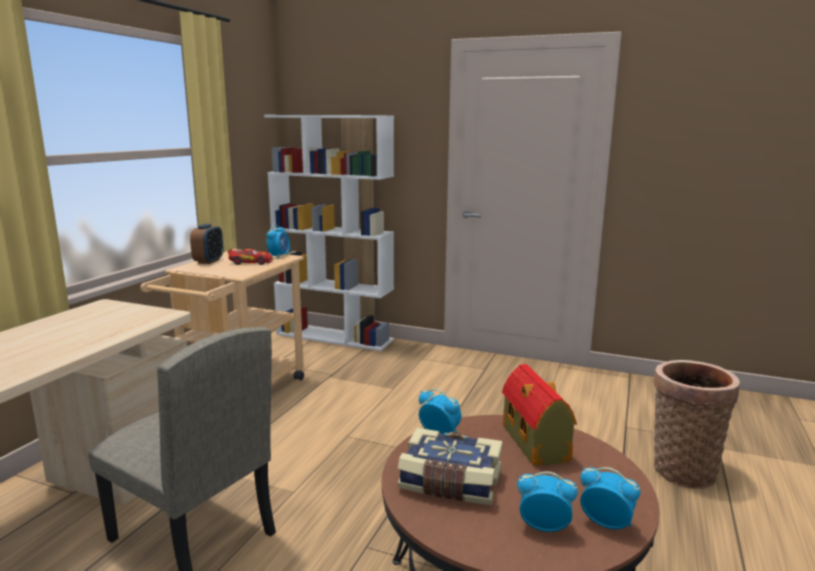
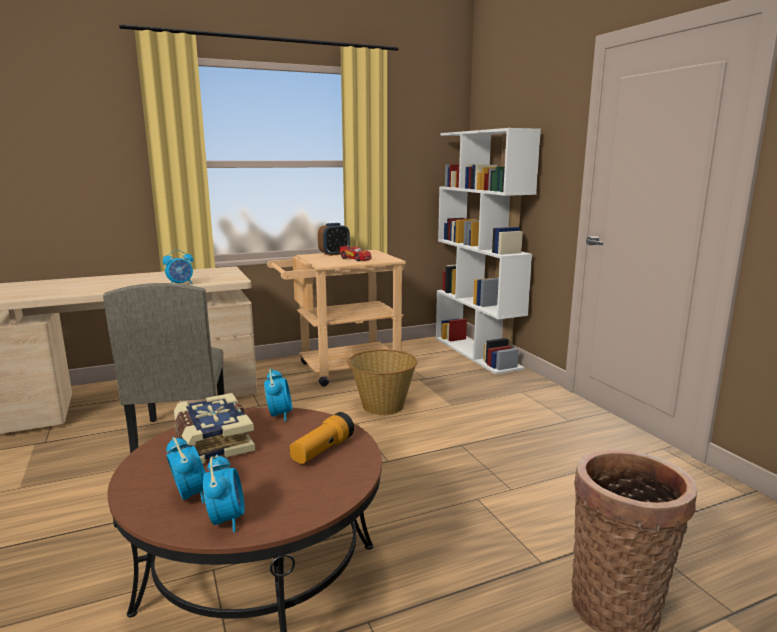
camera: 45 degrees right, 0 degrees up
alarm clock [267,224,290,259] -> alarm clock moved to [163,250,193,284]
toy house [502,364,577,466] -> flashlight [290,412,354,464]
none -> basket [347,349,418,415]

